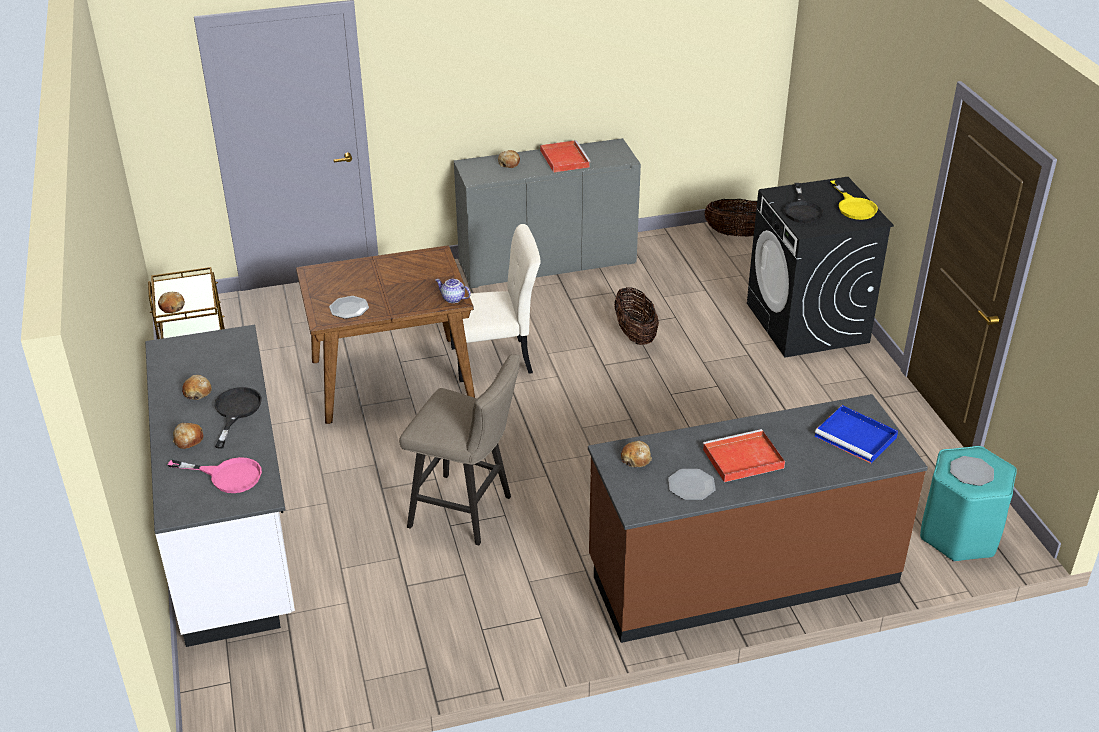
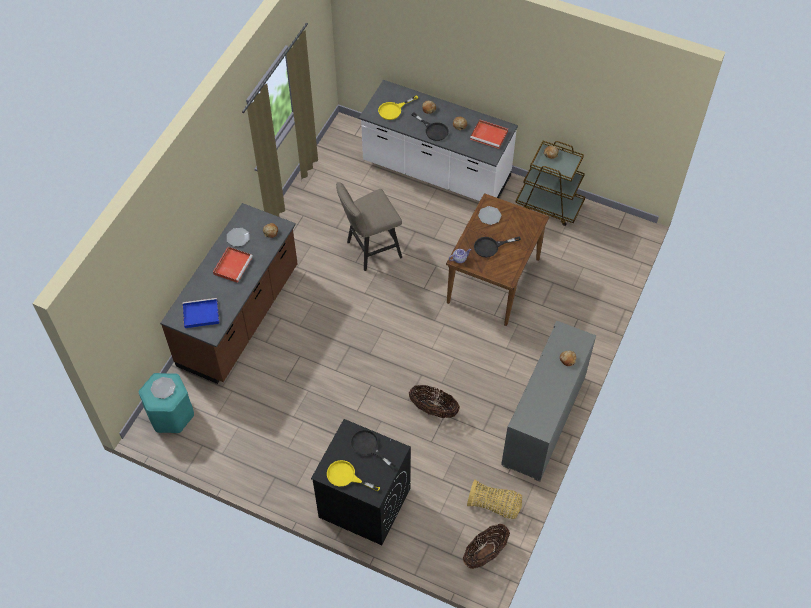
camera: 130 degrees right, 20 degrees up
pink frying pan [168,457,262,493] -> yellow frying pan [378,95,418,120]
beige chair [450,224,541,382] -> none
red tray [540,140,591,173] -> red tray moved to [470,120,508,149]
none -> basket [467,479,522,519]
none -> black frying pan [474,236,521,258]

